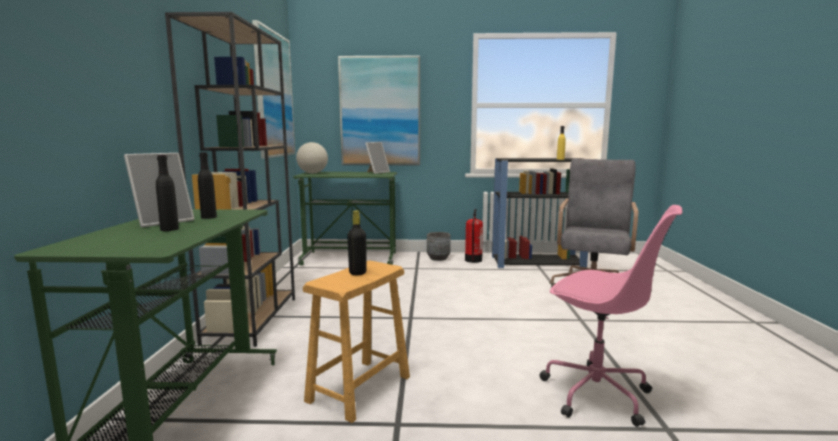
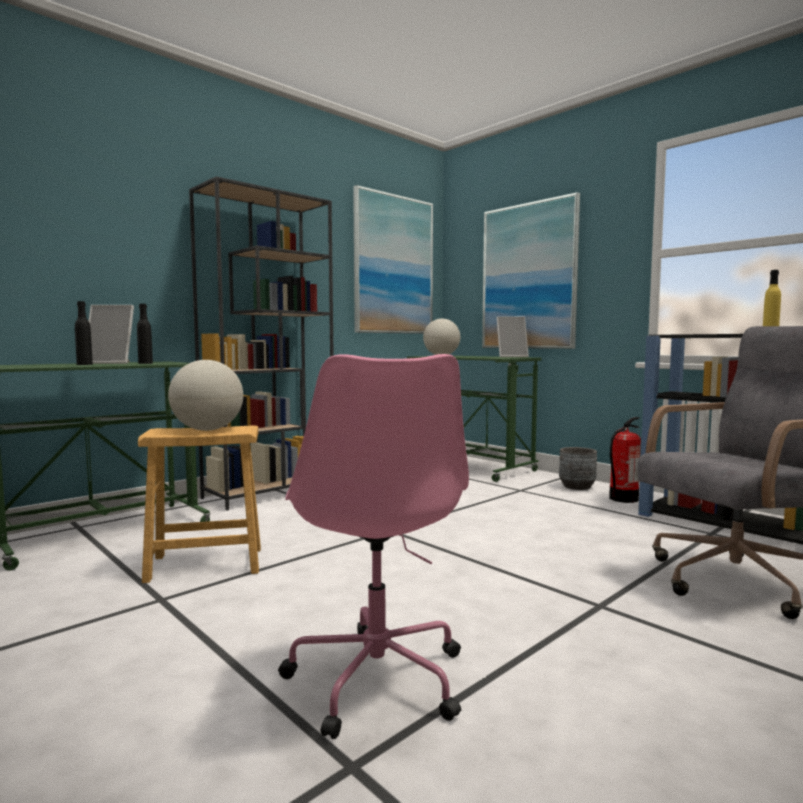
camera: 45 degrees right, 5 degrees down
black bottle [347,210,367,275] -> globe [168,360,243,431]

